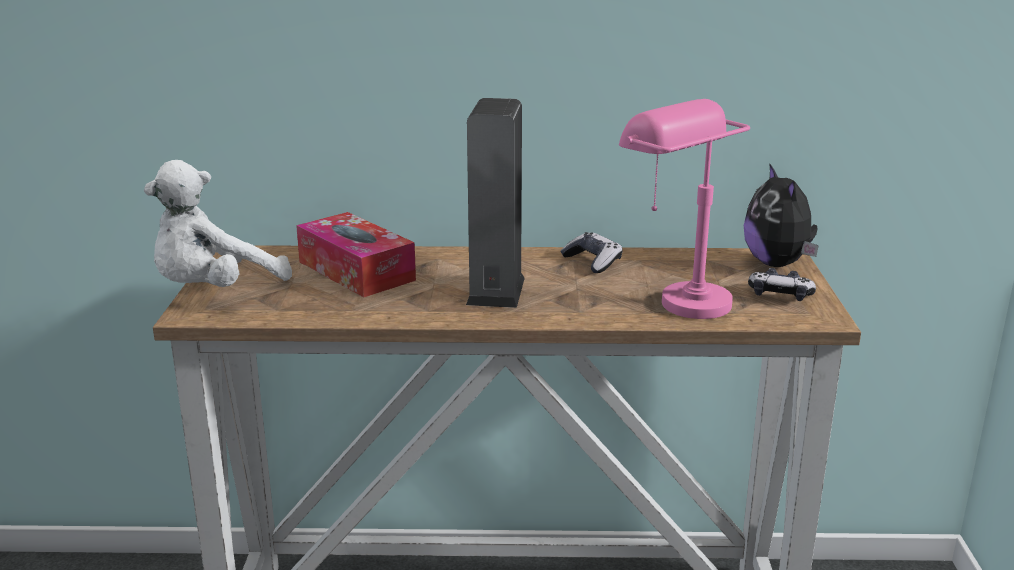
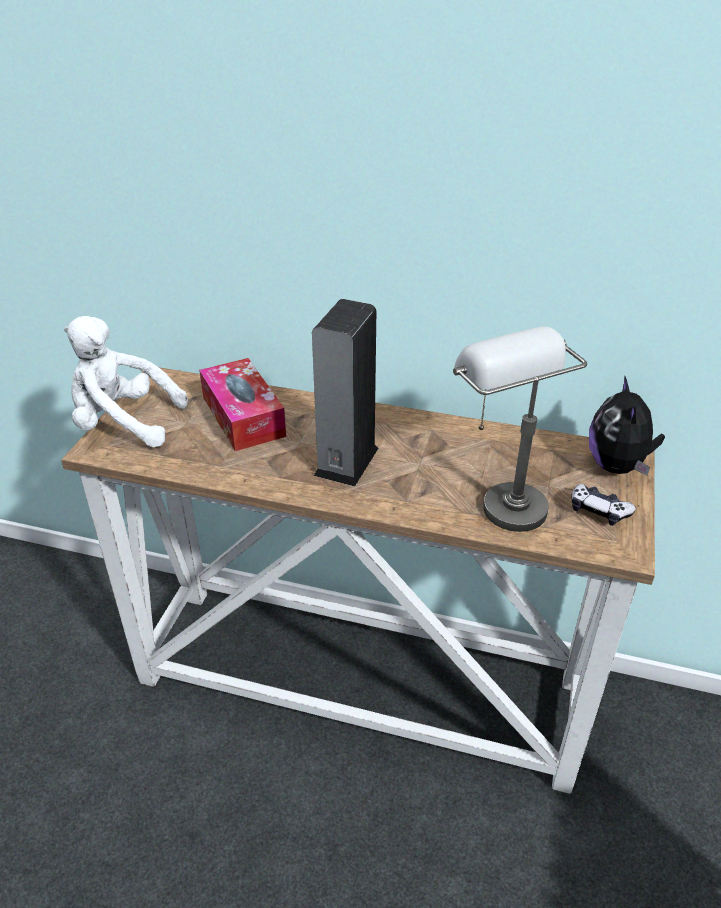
camera: 15 degrees right, 15 degrees up
white plush toy [143,160,292,287] -> white plush toy turned 45 degrees clockwise [64,316,188,447]
game controller [560,232,623,273] -> none
pink table lamp [619,99,750,319] -> grey table lamp [453,326,587,532]

